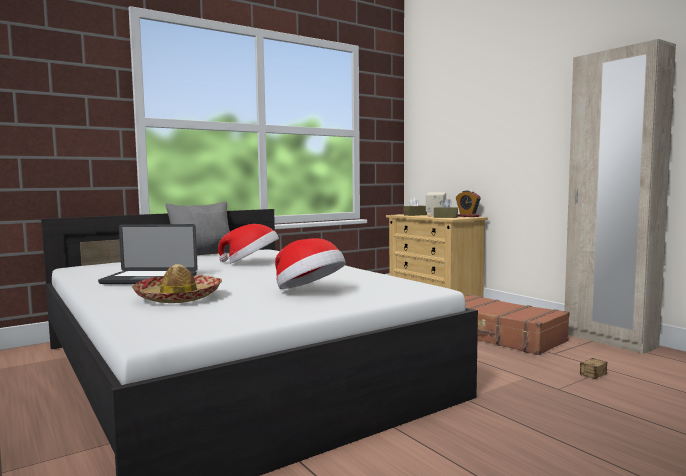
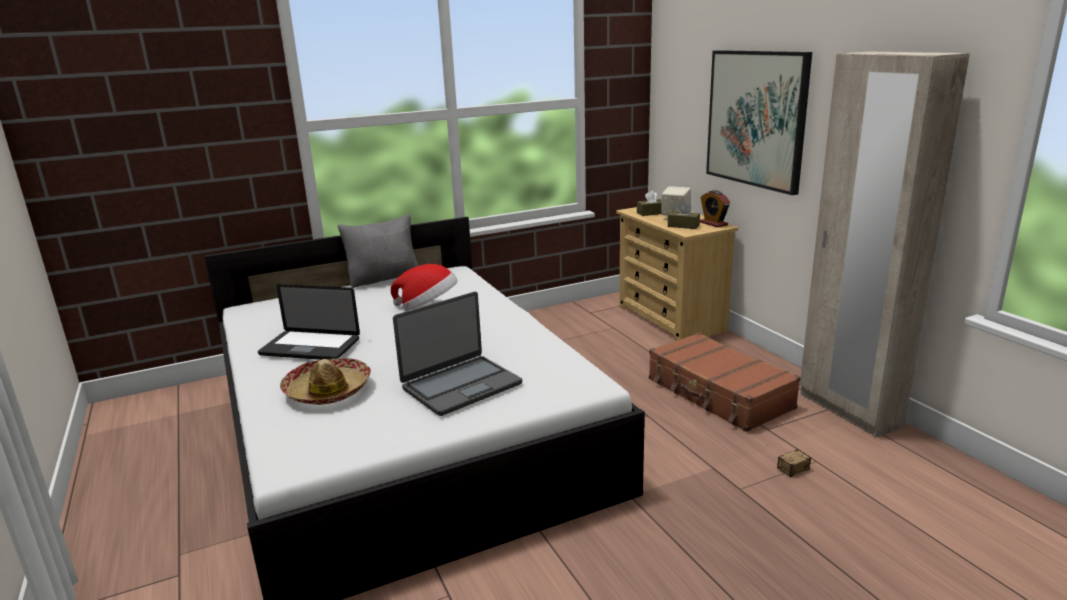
camera: 10 degrees right, 15 degrees up
hat [275,238,346,289] -> laptop [393,292,522,416]
none -> picture [706,50,812,195]

